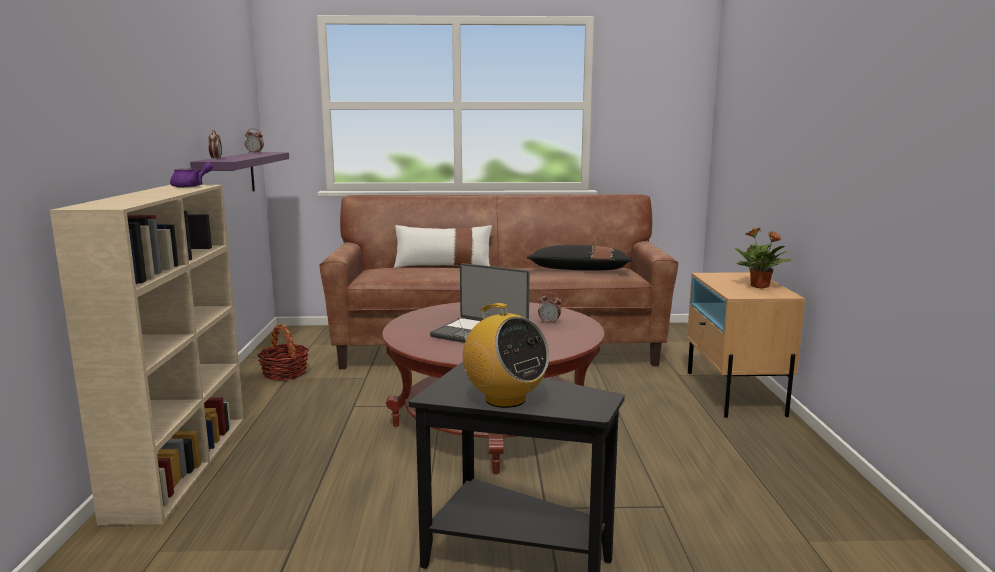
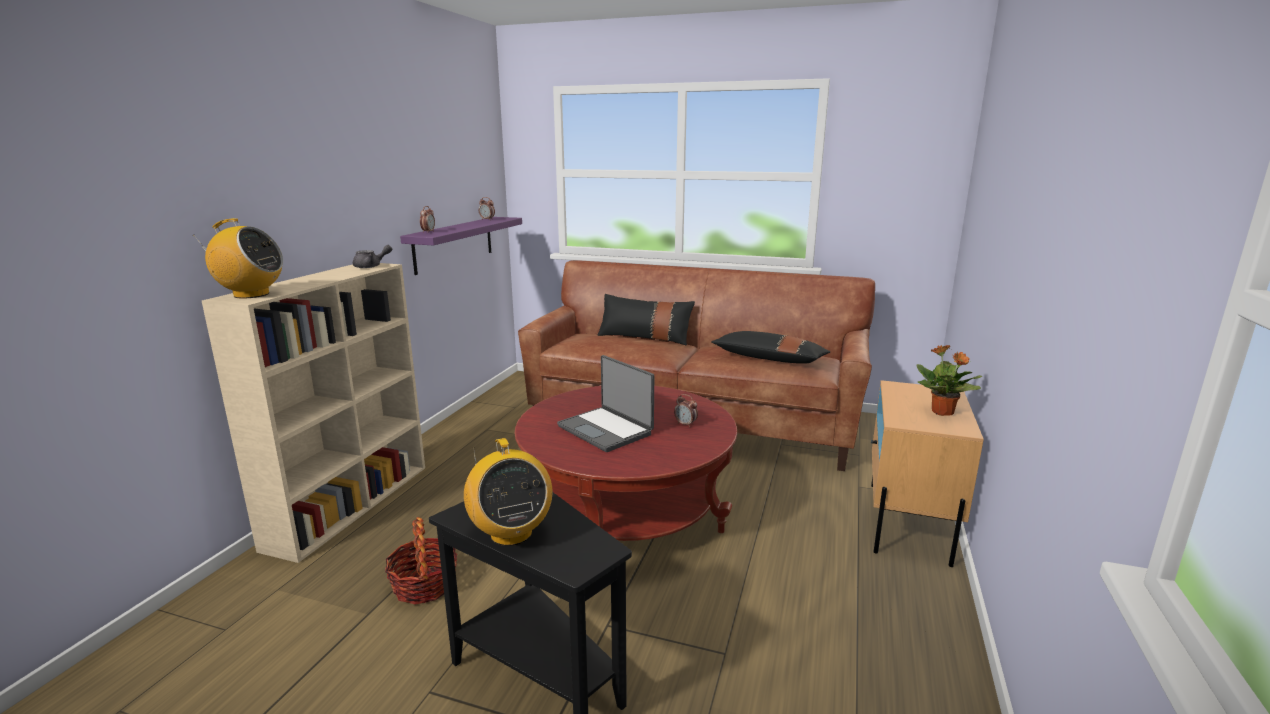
camera: 20 degrees right, 5 degrees up
purple teapot [170,162,213,188] -> grey teapot [353,245,392,268]
basket [257,324,309,381] -> basket moved to [385,517,457,605]
white pillow [394,225,492,268] -> black pillow [597,294,695,346]
none -> radio [193,218,283,299]

